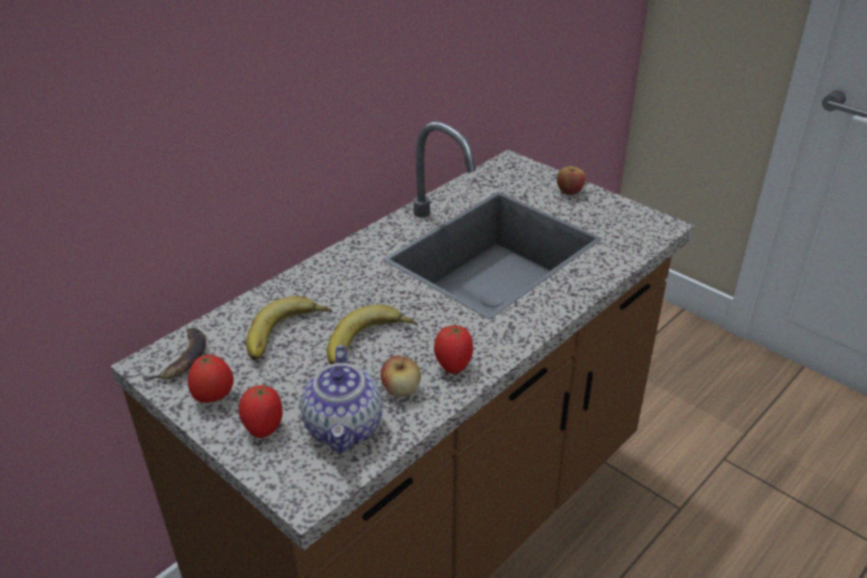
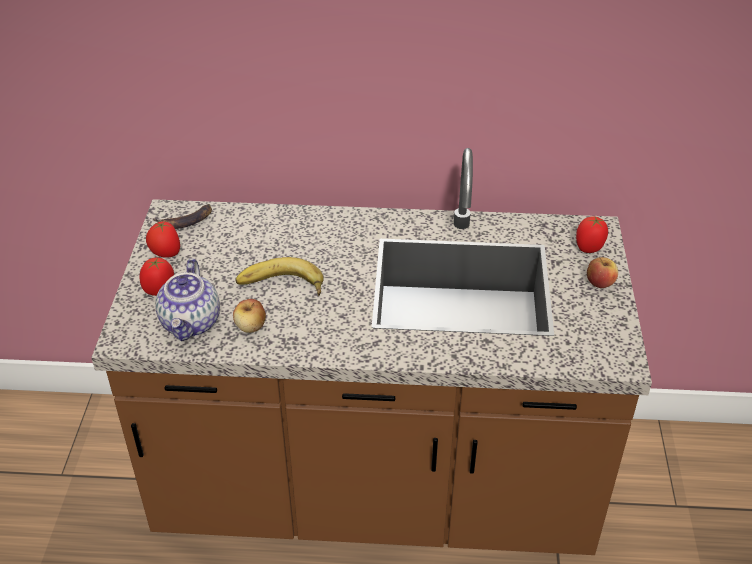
camera: 50 degrees right, 5 degrees up
banana [246,296,332,361] -> none
teapot [301,345,383,453] -> teapot turned 45 degrees counterclockwise [155,259,220,341]
tomato [434,324,473,374] -> tomato moved to [576,216,608,253]

